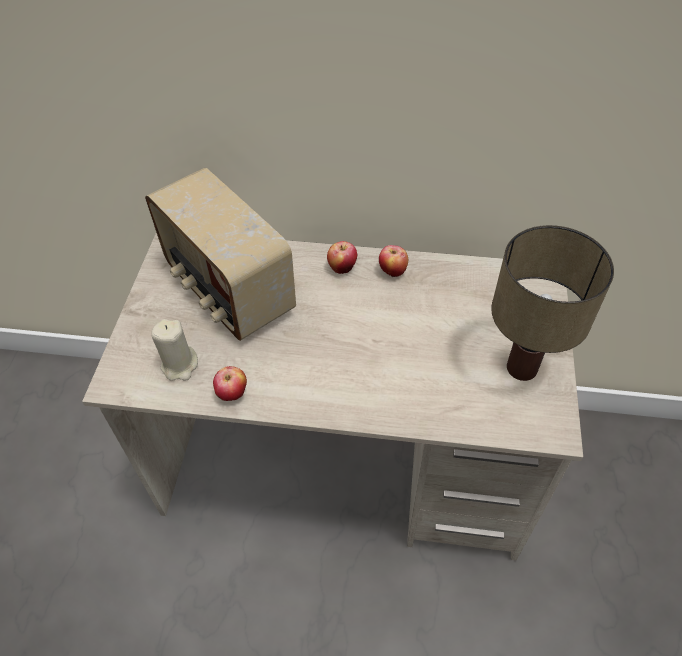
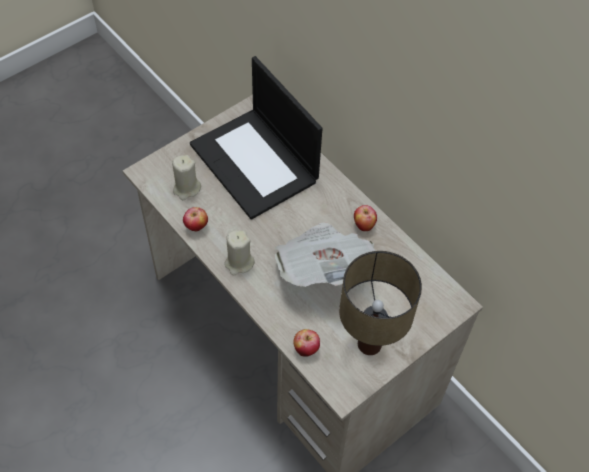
camera: 40 degrees right, 5 degrees up
radio [145,168,296,341] -> laptop [190,56,323,220]
apple [327,241,357,274] -> apple moved to [293,329,320,357]
none -> beige candle [224,230,255,275]
none -> newspaper [275,222,375,287]

